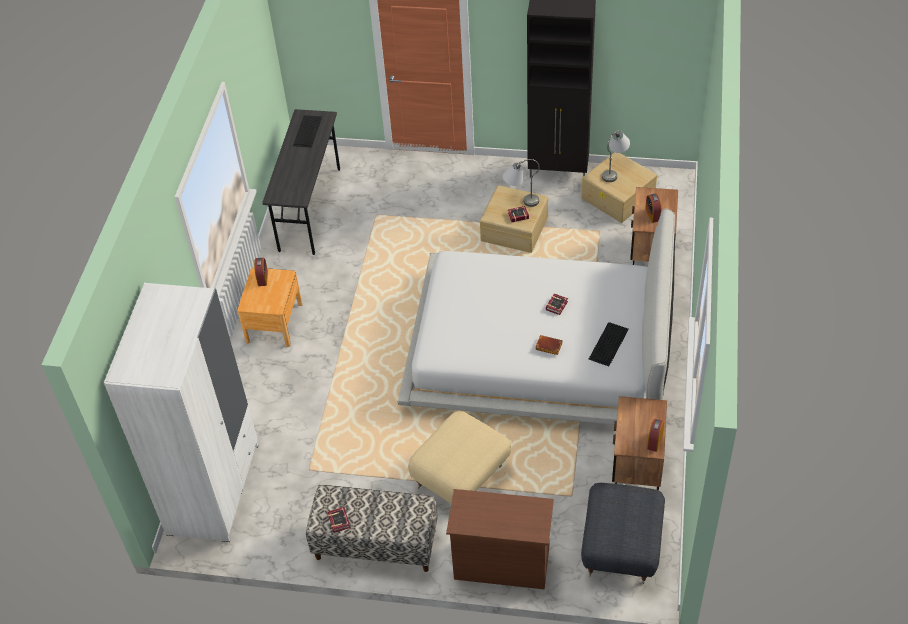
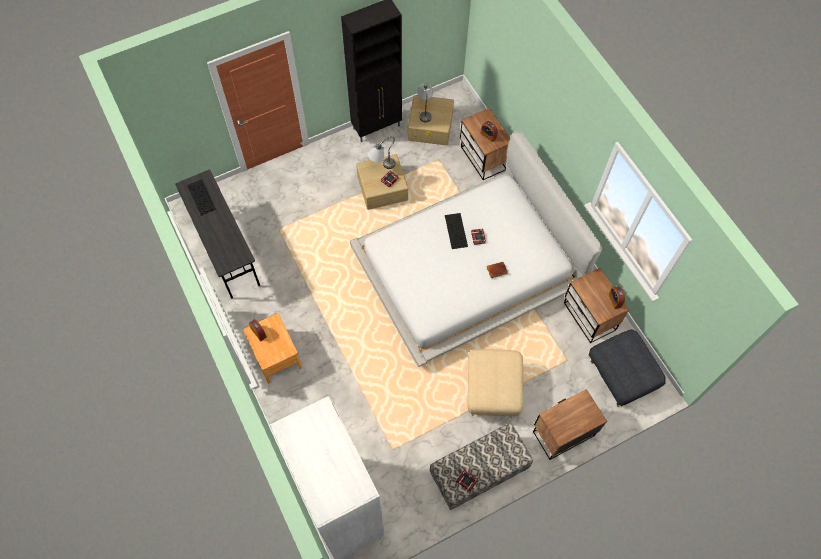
camera: 40 degrees left, 15 degrees up
brown dresser [446,489,554,589] -> nightstand [533,389,607,460]
keyboard [589,322,629,366] -> keyboard moved to [445,213,468,249]

